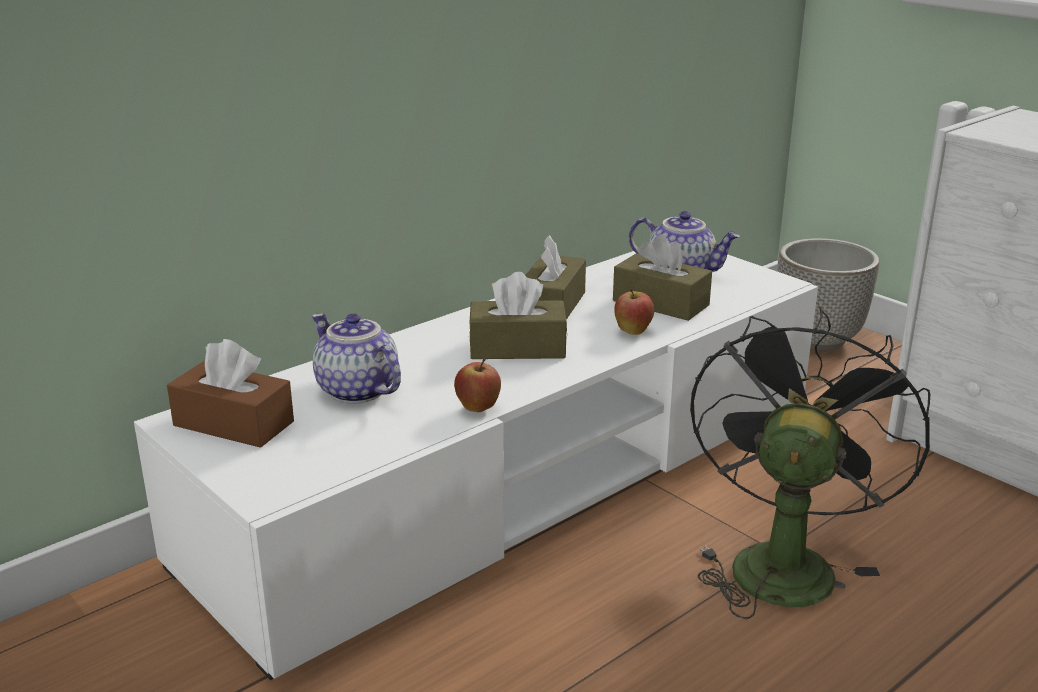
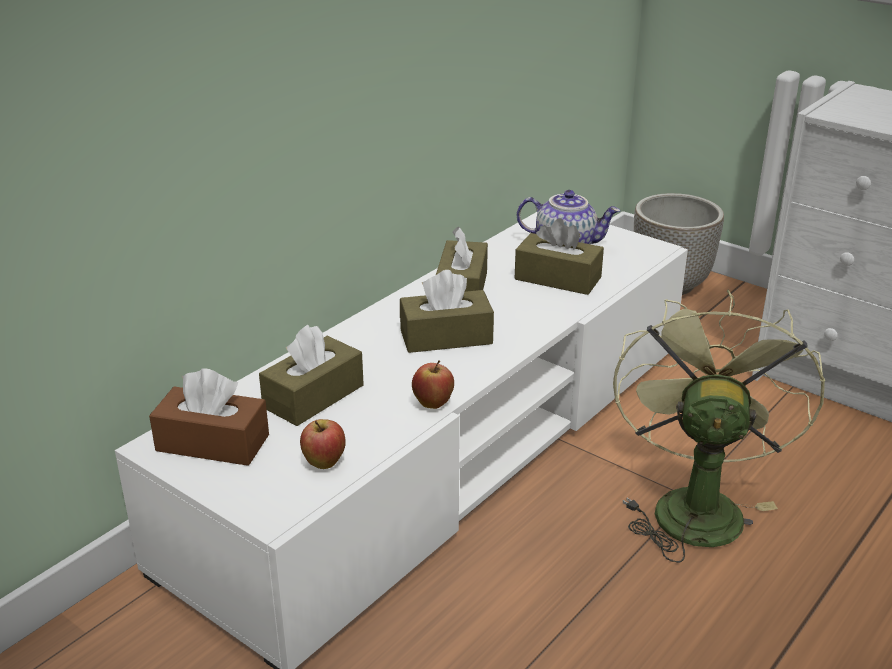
camera: 10 degrees left, 5 degrees up
teapot [312,313,401,403] -> brown tissue box [259,325,364,426]
apple [614,288,654,335] -> apple moved to [300,419,346,469]
black fan [690,307,930,619] -> green fan [613,290,825,563]

